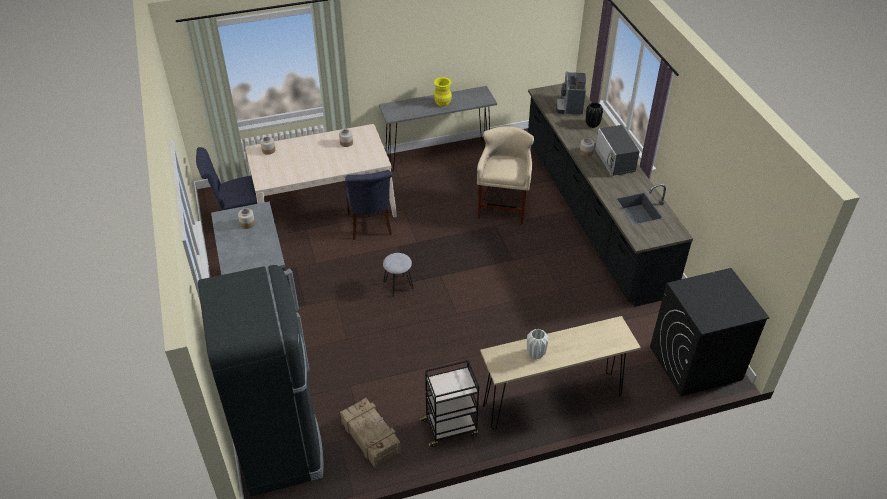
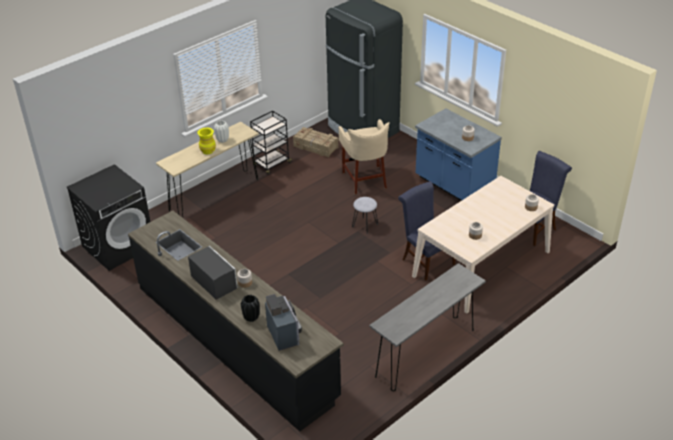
camera: 155 degrees right, 5 degrees down
yellow vase [434,77,452,106] -> yellow vase moved to [197,128,216,154]
beige stool [477,126,534,224] -> beige stool moved to [338,119,390,195]

